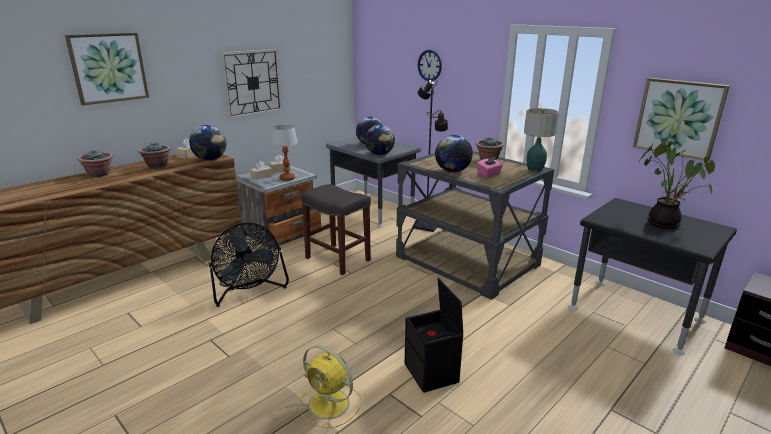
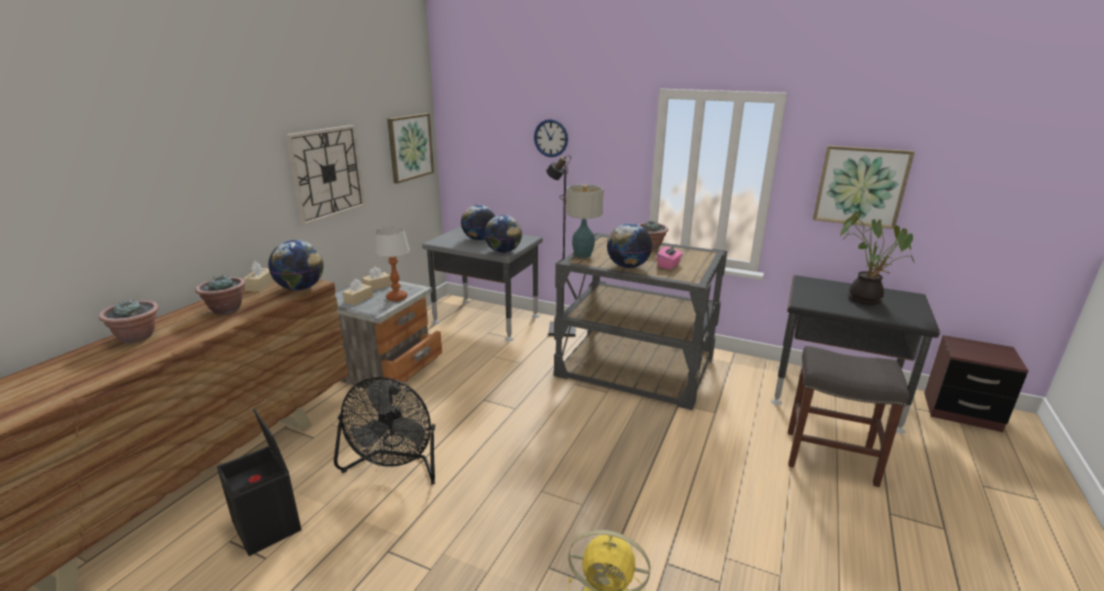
camera: 20 degrees left, 0 degrees up
picture [65,33,149,105] -> picture moved to [387,113,434,184]
black fan [208,223,289,307] -> black fan turned 60 degrees clockwise [334,377,435,485]
grey stool [301,184,371,275] -> grey stool moved to [788,346,909,487]
black storage box [404,278,463,393] -> black storage box moved to [217,408,301,556]
table lamp [524,108,559,172] -> table lamp moved to [566,185,603,258]

